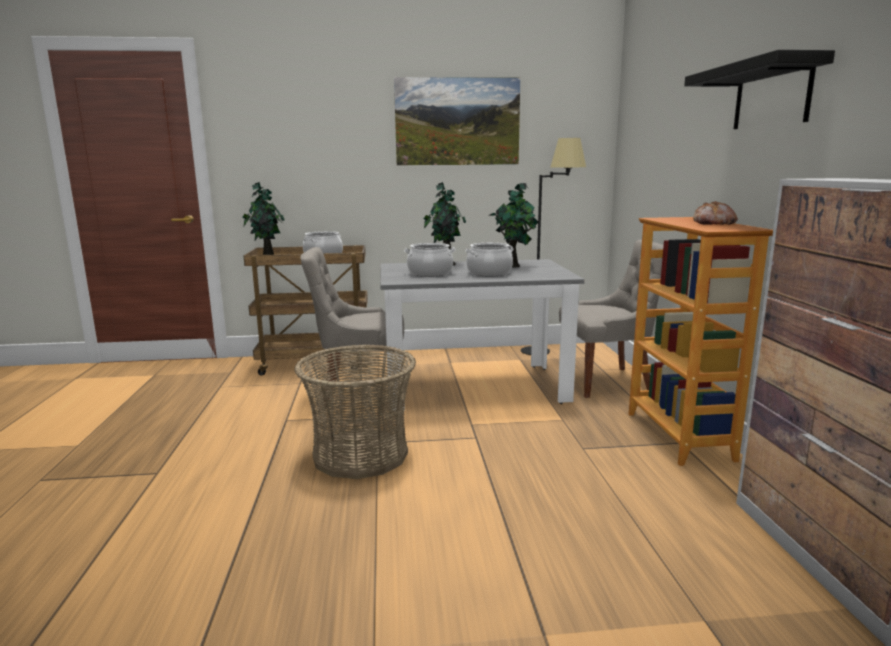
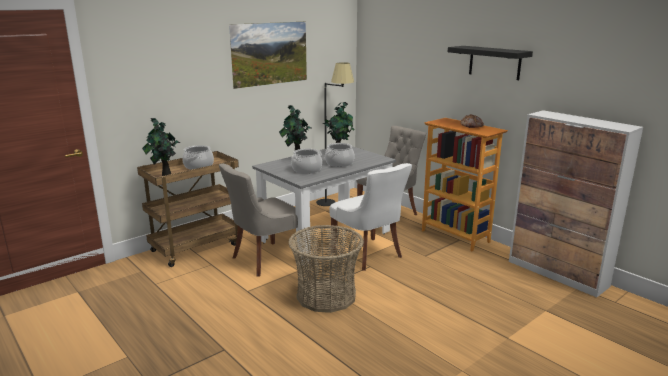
camera: 35 degrees left, 5 degrees up
none -> white chair [329,163,412,271]

